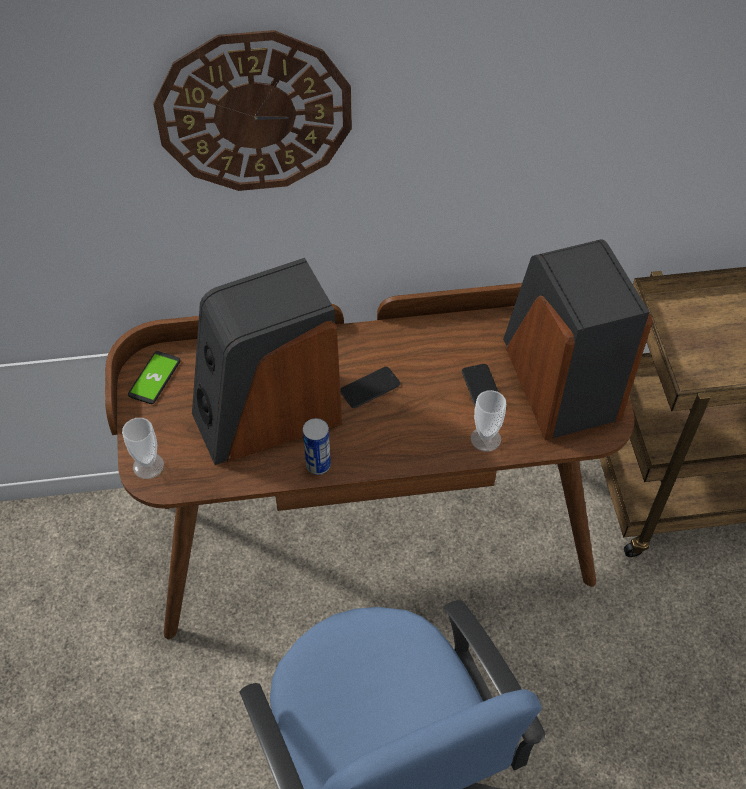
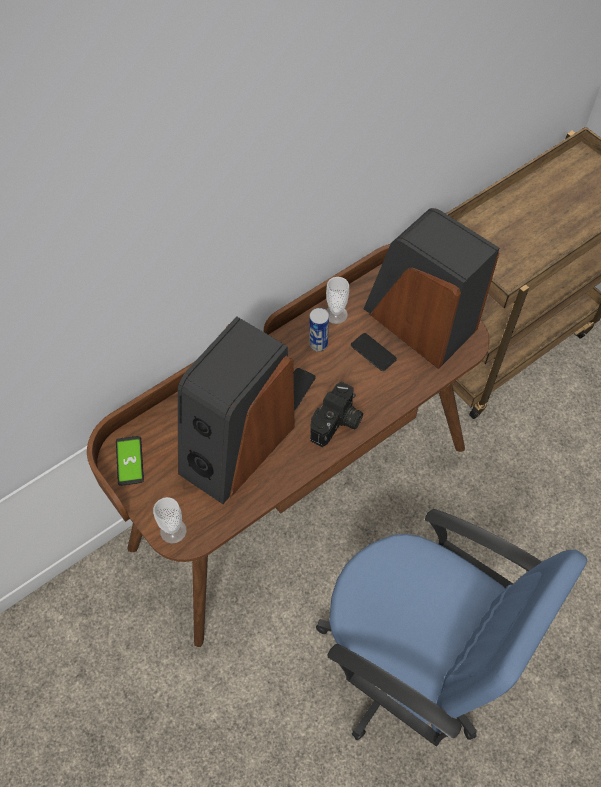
camera: 30 degrees left, 5 degrees up
wall clock [153,30,352,191] -> none
can [303,418,331,475] -> can moved to [309,308,329,352]
cup [471,390,506,452] -> cup moved to [326,277,349,324]
none -> camera [310,382,363,447]

